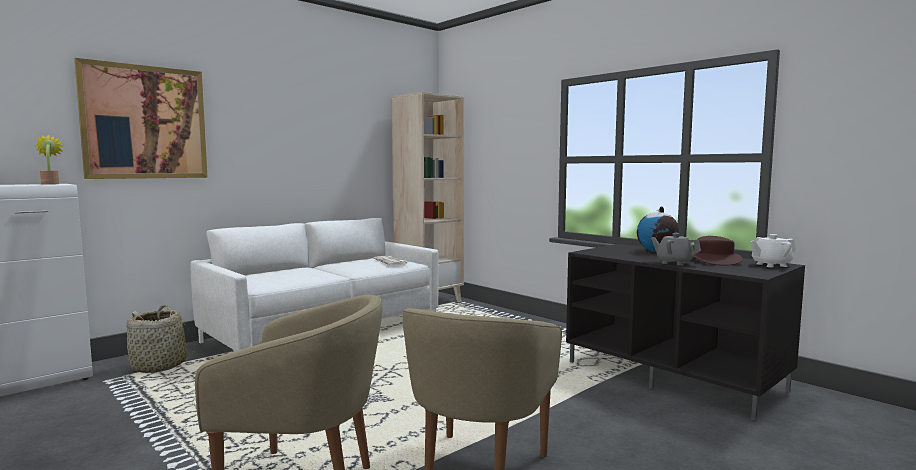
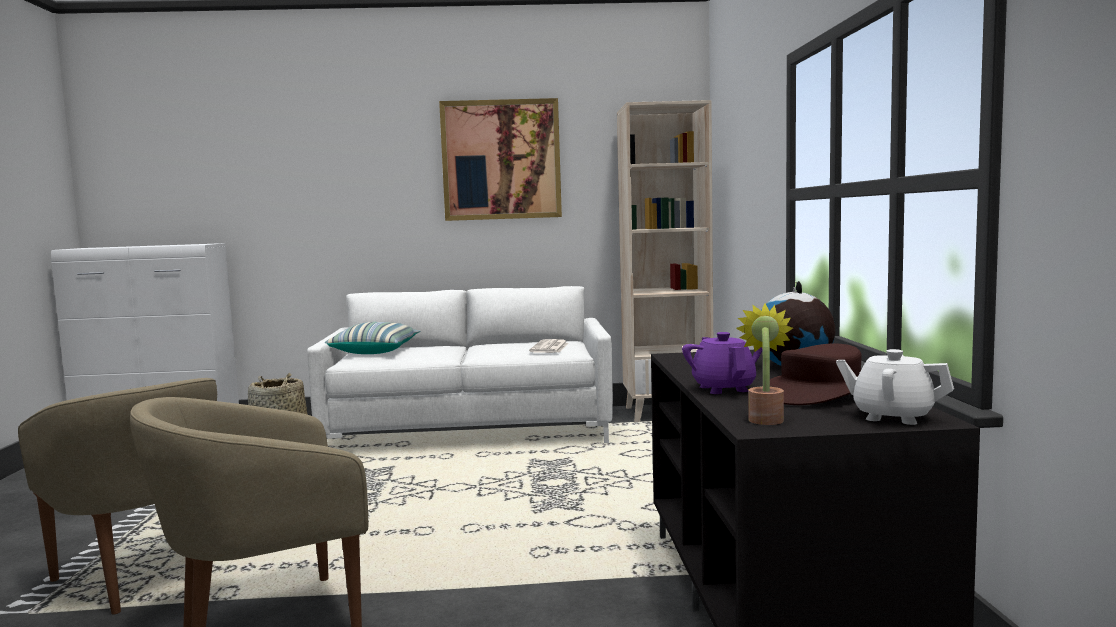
camera: 40 degrees right, 0 degrees up
potted plant [34,134,63,185] -> potted plant moved to [736,303,793,425]
picture [74,58,208,179] -> picture moved to [439,98,562,221]
grey teapot [651,233,701,266] -> purple teapot [682,332,763,394]
none -> pillow [324,322,420,354]

